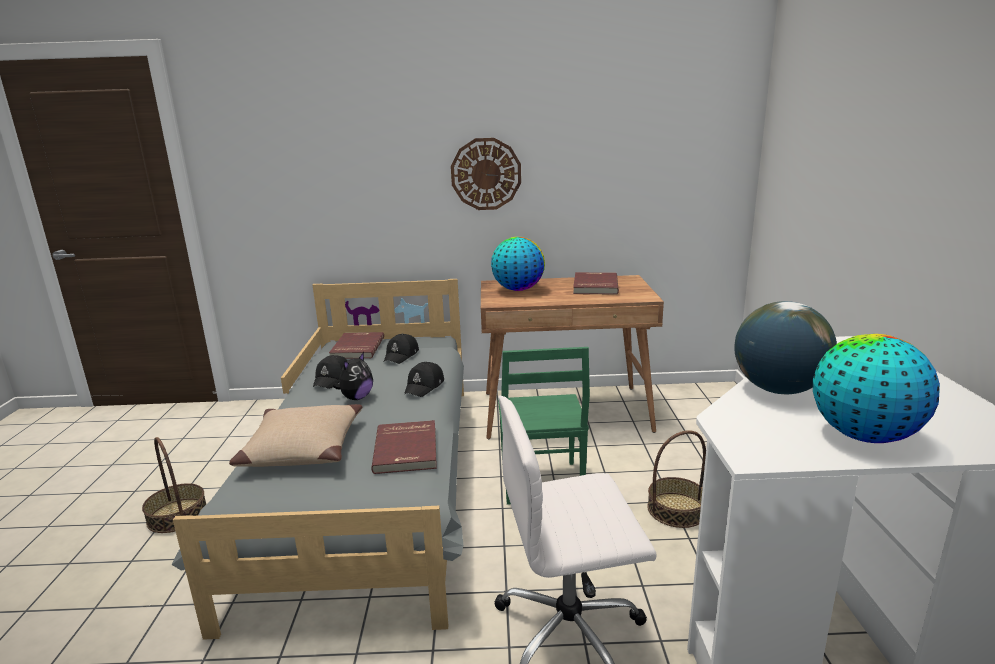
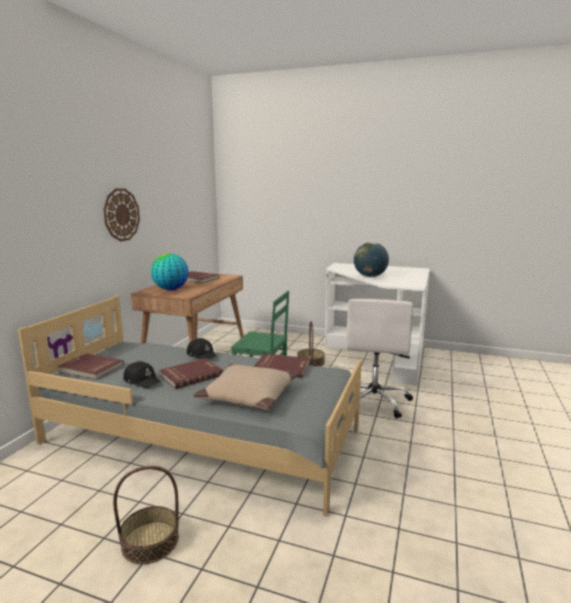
camera: 70 degrees left, 5 degrees down
plush toy [333,352,373,400] -> red book [159,358,223,389]
black cap [384,333,419,364] -> none
globe [813,334,940,443] -> none

